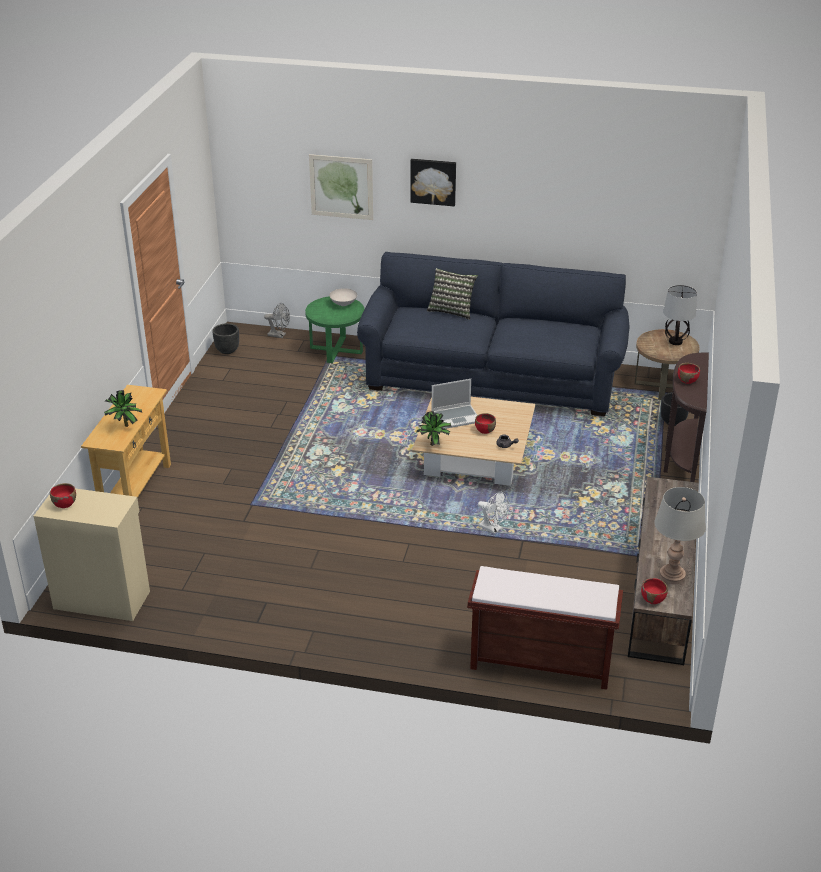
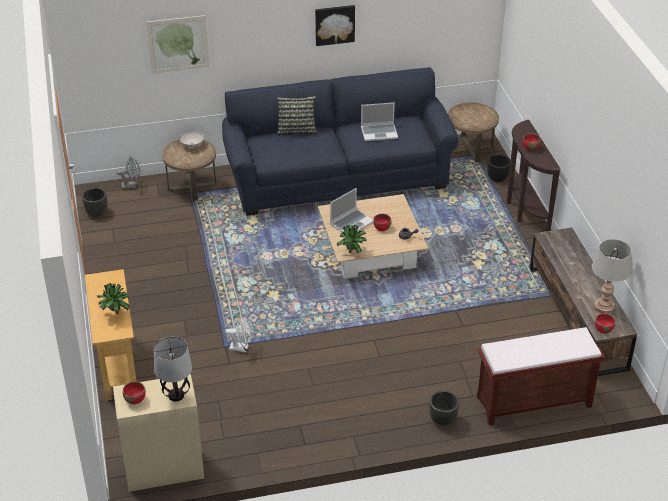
camera: 25 degrees left, 5 degrees up
green side table [305,296,365,363] -> brown side table [162,140,216,201]
picture [410,159,456,206] -> picture moved to [315,5,355,46]
white fan [478,492,509,534] -> white fan moved to [225,317,253,353]
table lamp [663,285,697,345] -> table lamp moved to [154,337,192,402]
none -> laptop [361,102,398,141]
none -> black planter [429,391,459,426]

